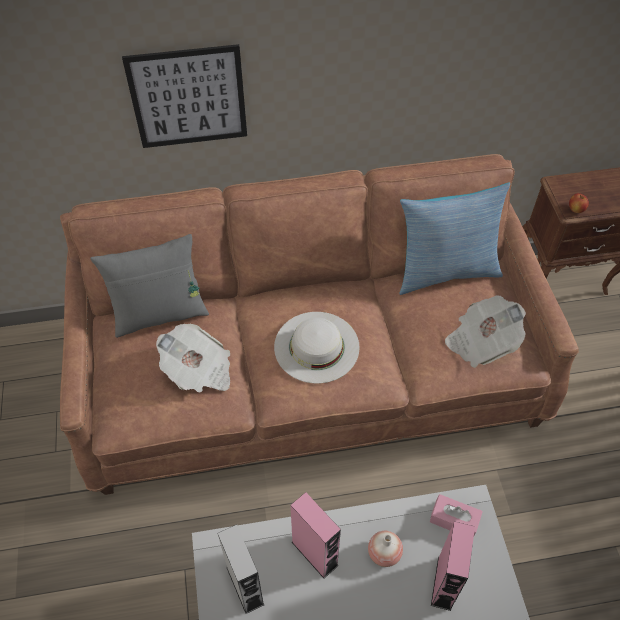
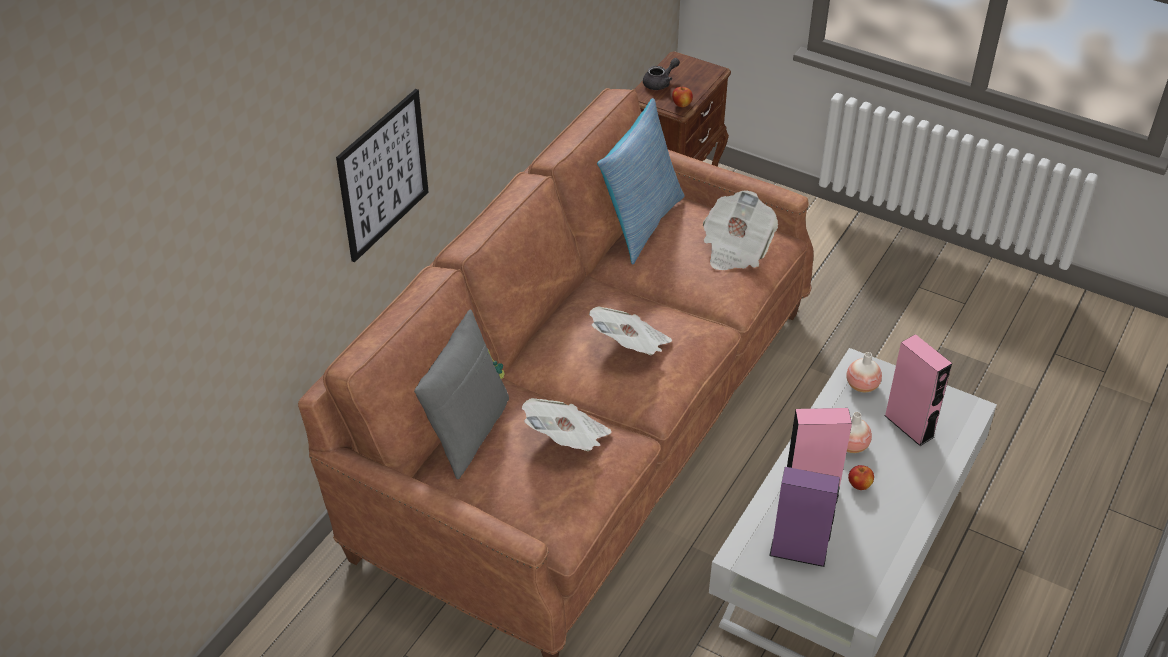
camera: 50 degrees left, 10 degrees down
grey speaker [218,525,264,614] -> purple speaker [769,467,840,567]
white hat [274,312,360,384] -> newspaper [589,307,672,355]
pink tissue box [430,494,483,536] -> vase [846,352,882,392]
none -> grey teapot [643,58,680,90]
none -> apple [848,465,874,490]

